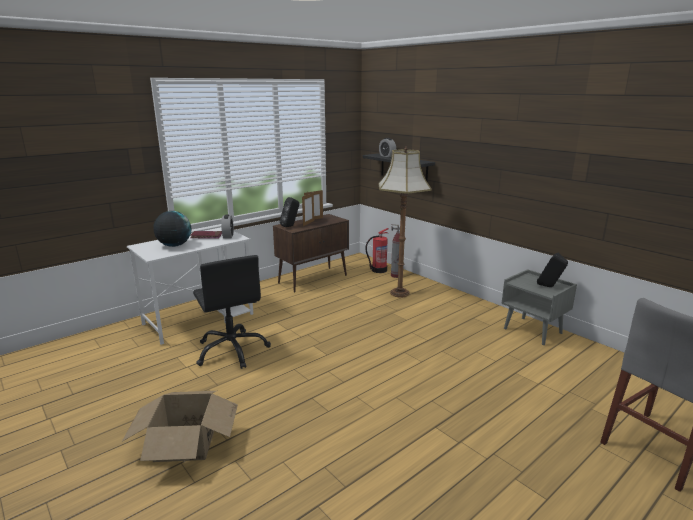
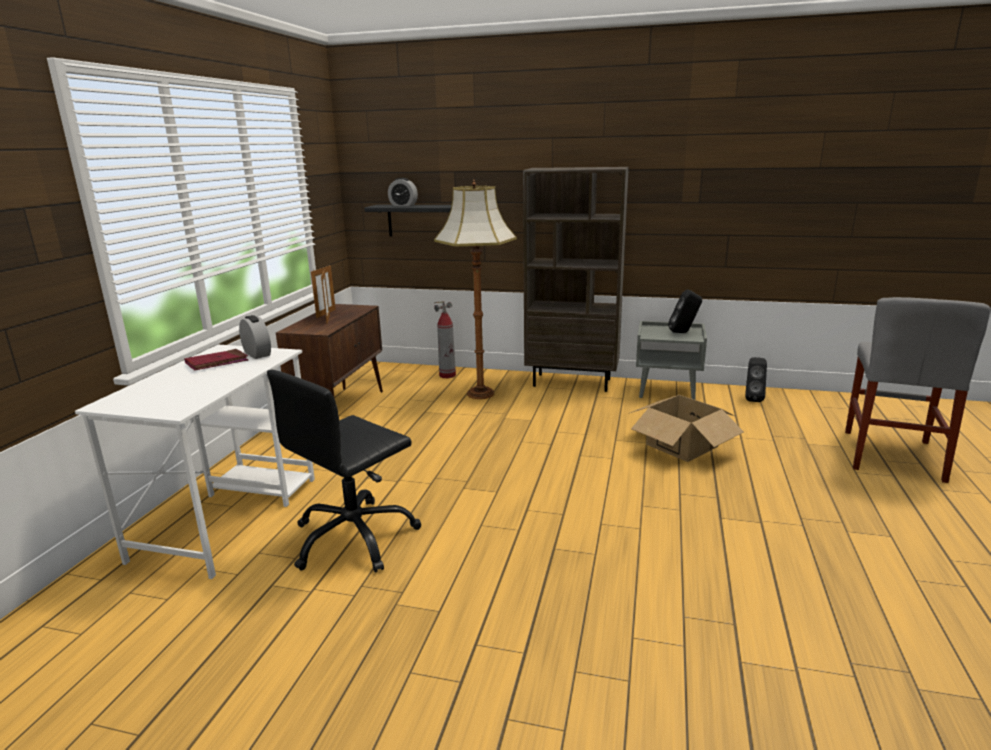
camera: 35 degrees left, 0 degrees up
cardboard box [122,391,238,462] -> cardboard box moved to [628,395,744,462]
globe [153,211,191,247] -> none
black office chair [193,255,271,369] -> black office chair turned 105 degrees clockwise [267,370,421,572]
black speaker [280,197,300,227] -> black speaker moved to [745,357,767,402]
fire extinguisher [366,228,389,273] -> none
none -> brown bookcase [523,167,629,392]

